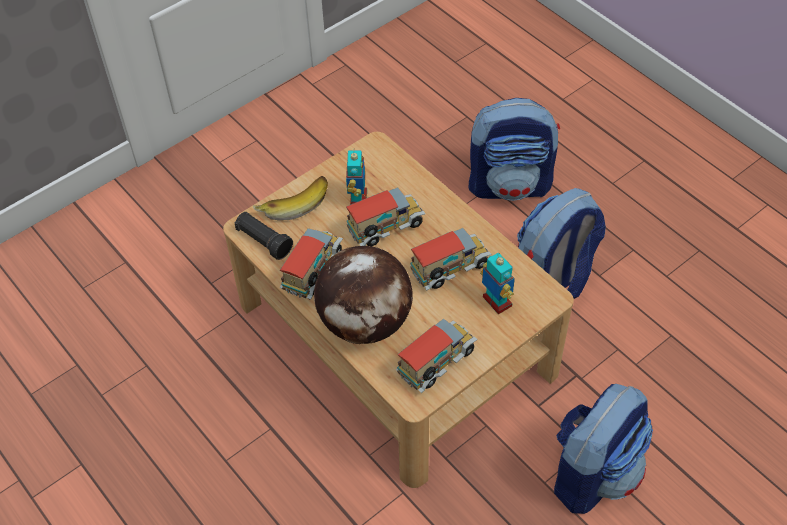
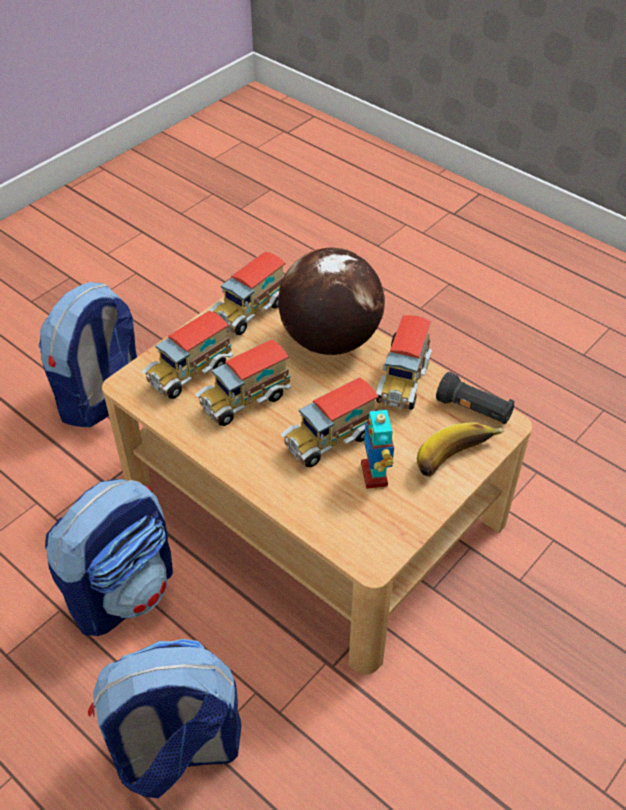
camera: 170 degrees right, 5 degrees down
toy robot [480,252,515,314] -> toy truck [141,311,233,399]

